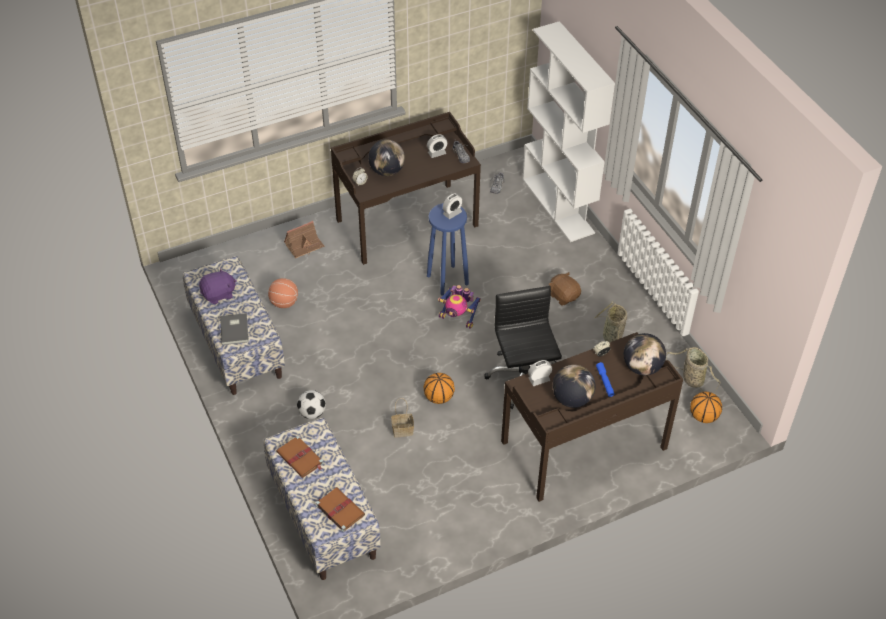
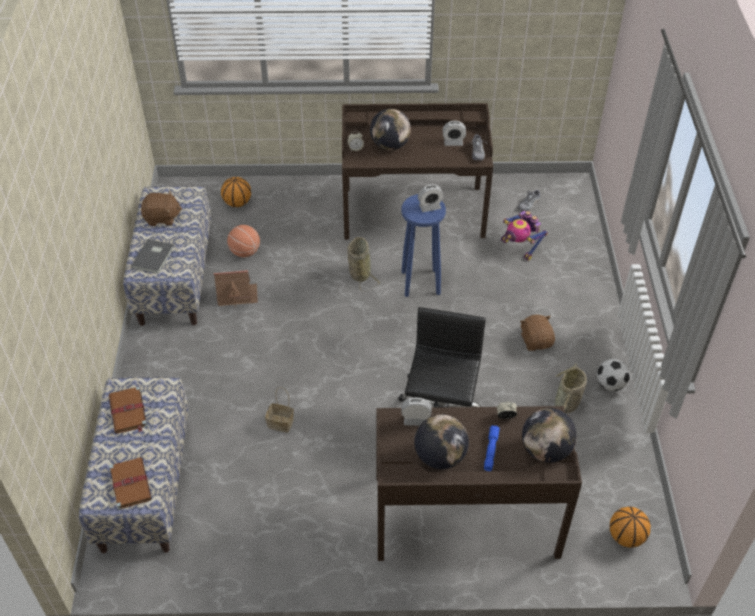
camera: 25 degrees right, 0 degrees up
purple plush toy [199,268,237,304] -> brown plush toy [141,191,182,226]
toy house [284,221,325,258] -> toy house moved to [213,270,258,307]
football [297,390,326,419] -> football moved to [597,359,630,391]
basketball [423,373,455,404] -> basketball moved to [221,177,251,207]
toy robot [438,285,481,329] -> toy robot moved to [501,211,548,261]
white bookcase [522,21,615,242] -> none
basket [666,347,721,393] -> basket moved to [347,237,381,292]

